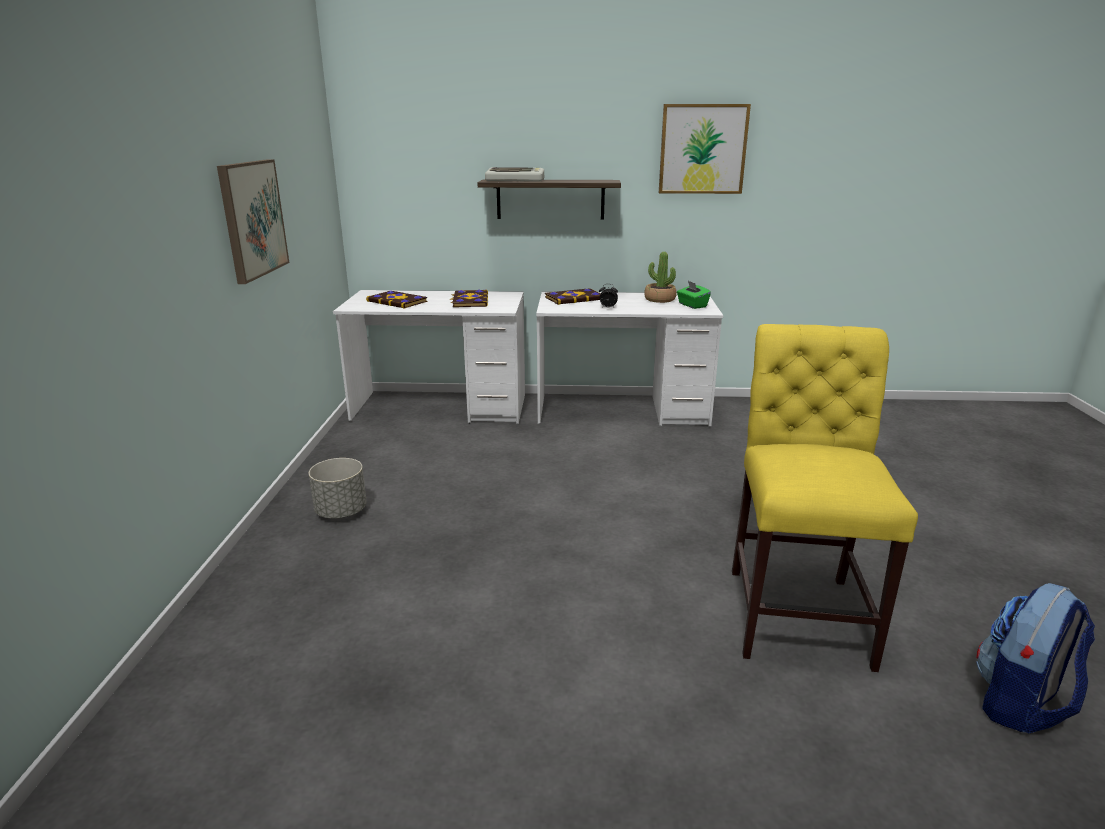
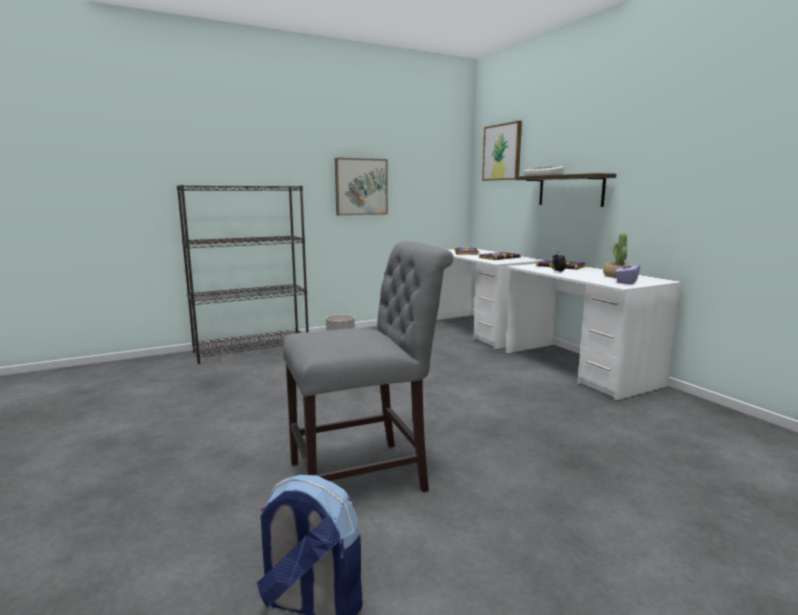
camera: 60 degrees right, 10 degrees down
picture [659,104,751,194] -> picture moved to [482,121,522,181]
green tissue box [677,281,711,309] -> purple tissue box [615,259,640,284]
yellow chair [732,324,918,672] -> grey chair [283,241,453,492]
none -> black bookcase [177,185,309,364]

